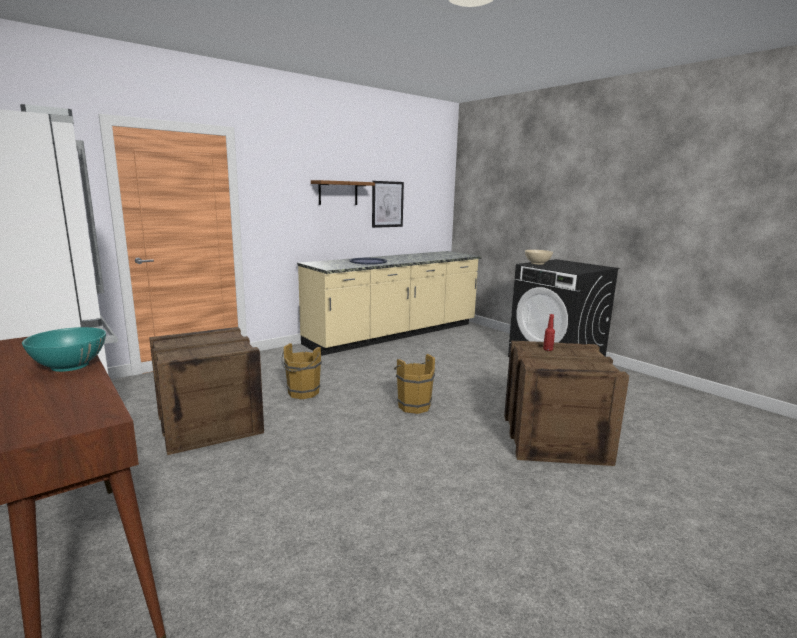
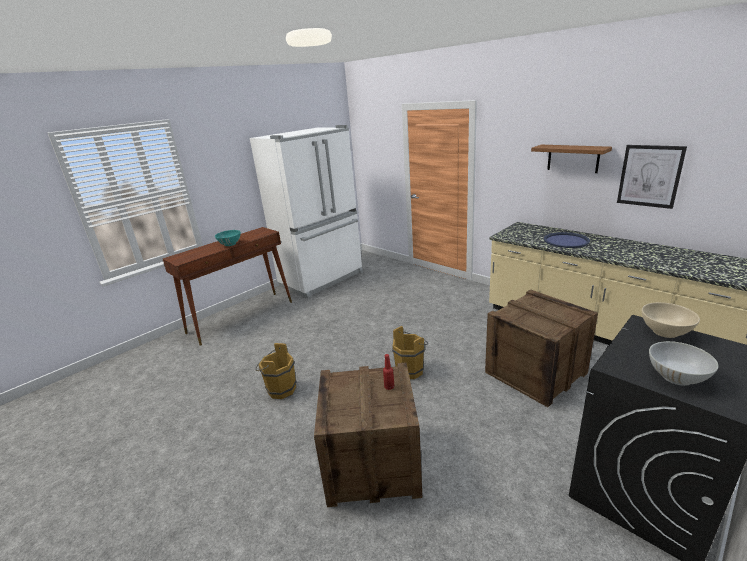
camera: 85 degrees right, 10 degrees up
crate [149,327,264,455] -> crate moved to [485,289,598,407]
brown bucket [281,343,322,399] -> brown bucket moved to [255,343,297,399]
none -> white bowl [649,341,718,386]

